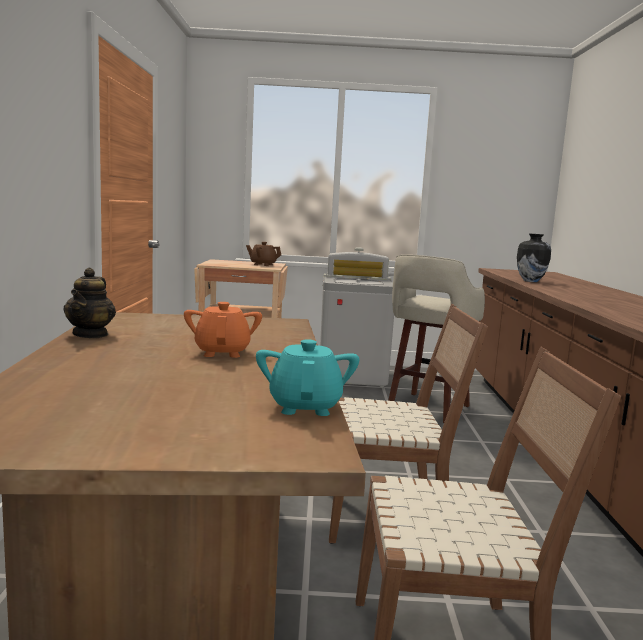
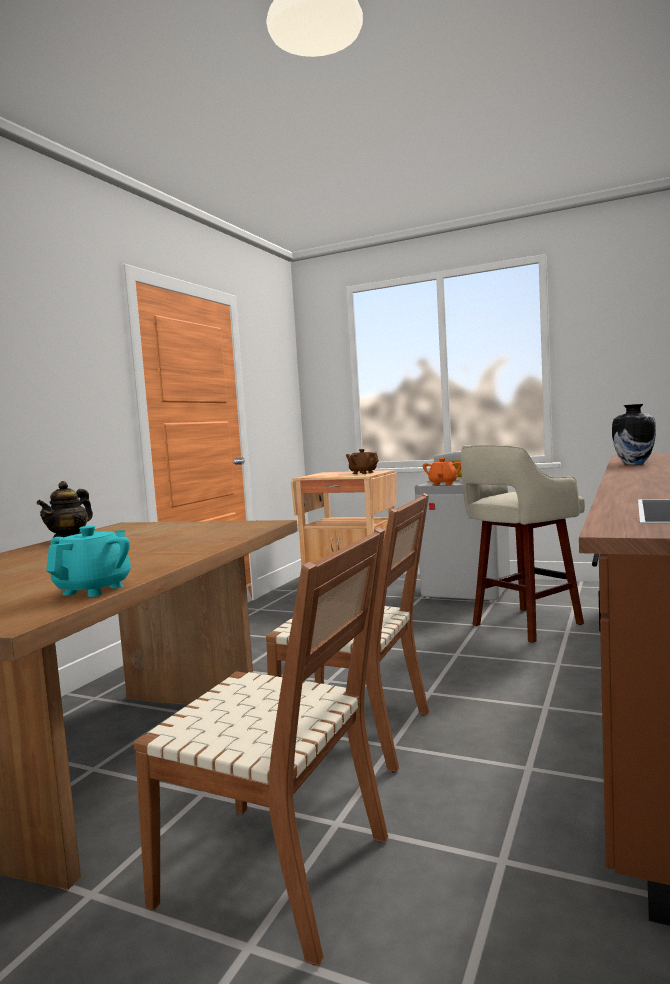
camera: 25 degrees right, 5 degrees down
orange teapot [184,302,262,358] -> orange teapot moved to [423,458,461,486]

